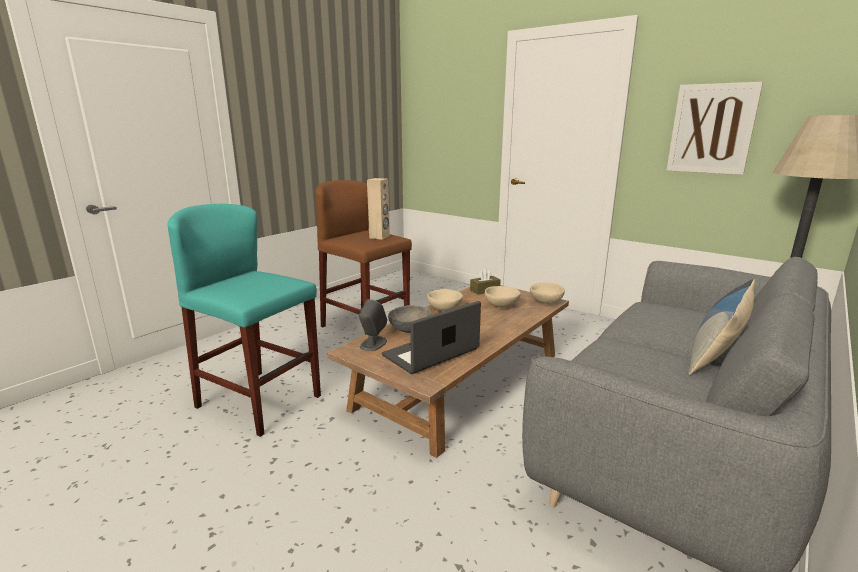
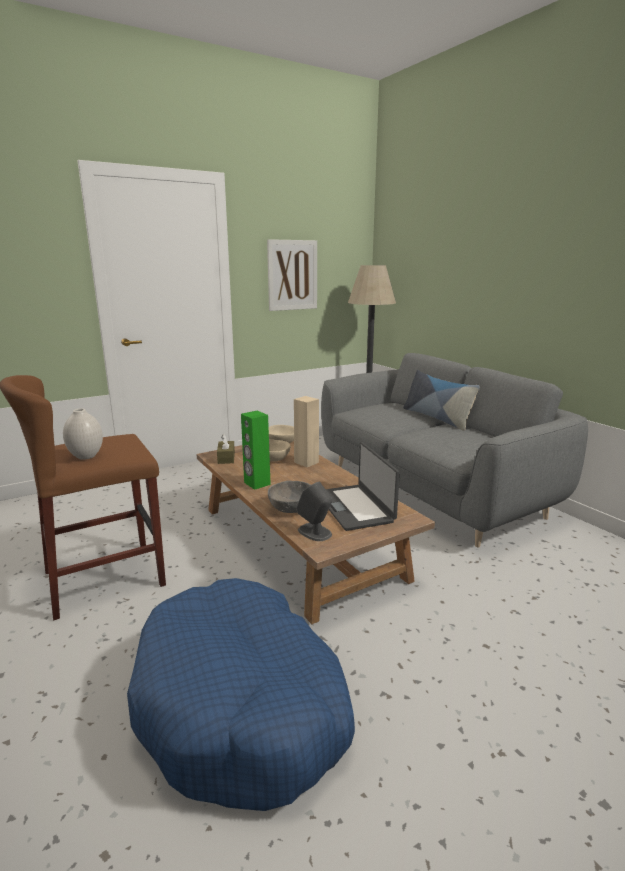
camera: 70 degrees left, 0 degrees up
turquoise stool [167,204,321,437] -> blue dog bed [127,578,355,811]
beige speaker [367,178,390,240] -> beige speaker moved to [294,396,319,467]
beige bowl [427,289,463,311] -> green speaker [241,411,271,490]
none -> white vase [63,408,103,460]

